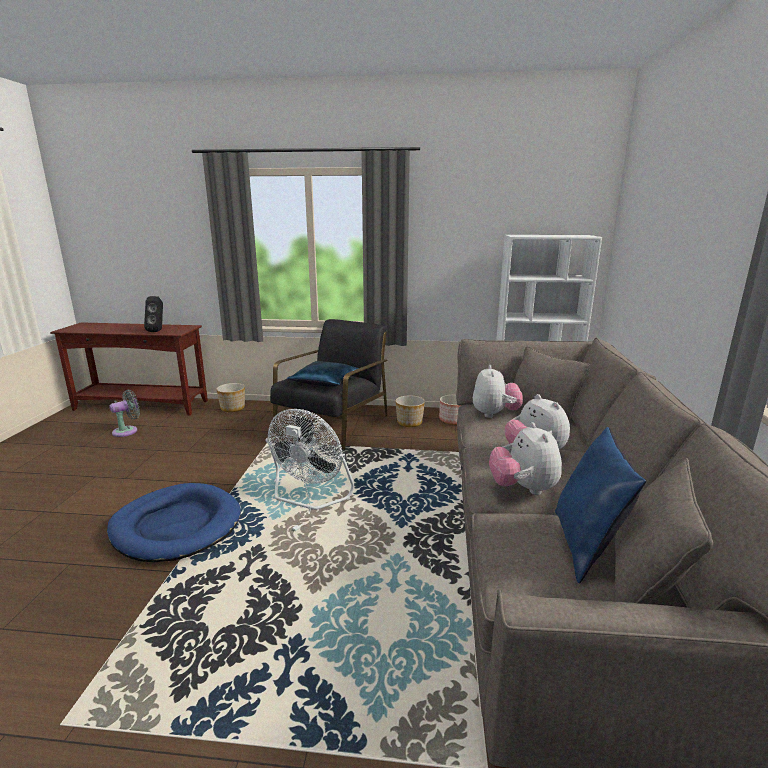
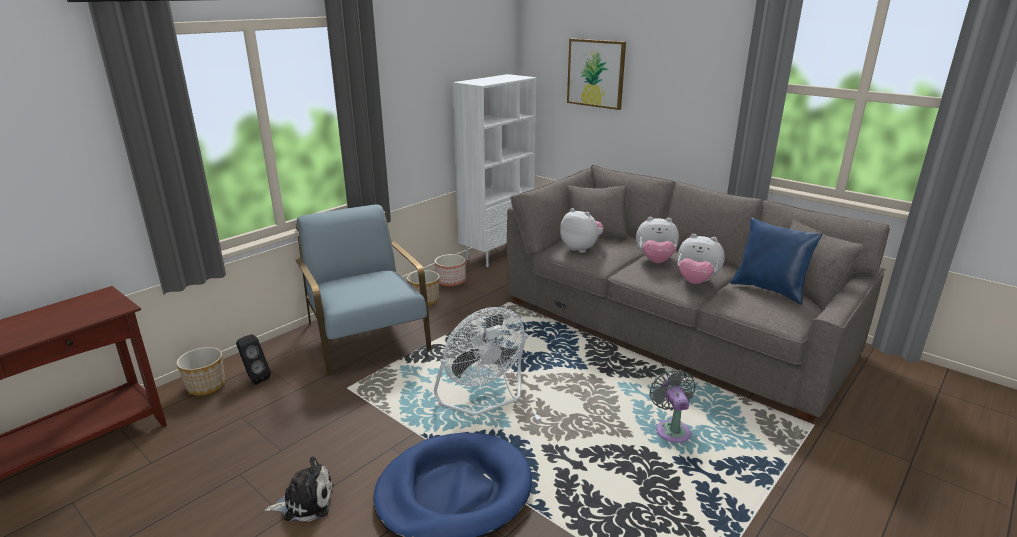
camera: 55 degrees left, 5 degrees up
grey fan [109,390,140,437] -> grey fan moved to [649,369,696,443]
black speaker [144,296,163,332] -> black speaker moved to [236,334,271,385]
black armchair [270,319,388,450] -> blue armchair [295,205,431,376]
blue pillow [287,361,359,387] -> none
none -> plush toy [265,456,334,522]
none -> picture [567,39,626,110]

